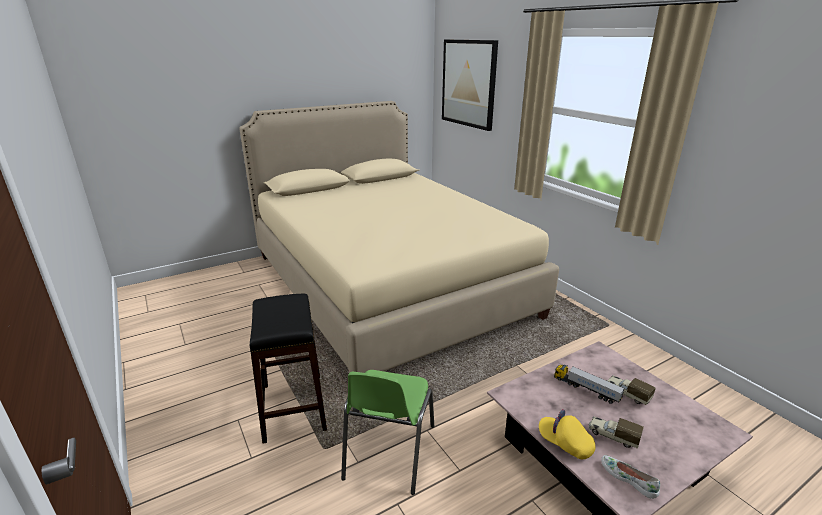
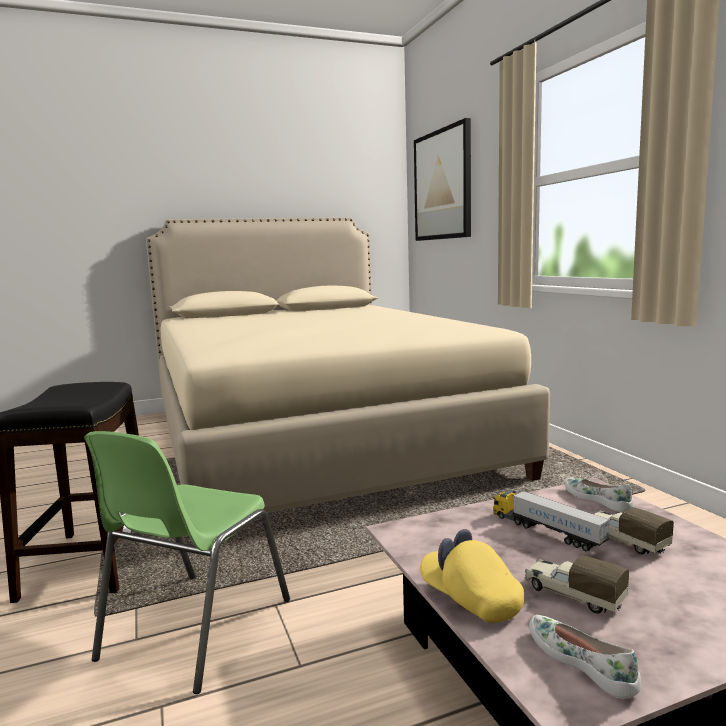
camera: 10 degrees right, 15 degrees down
none -> white shoe [565,477,634,512]

